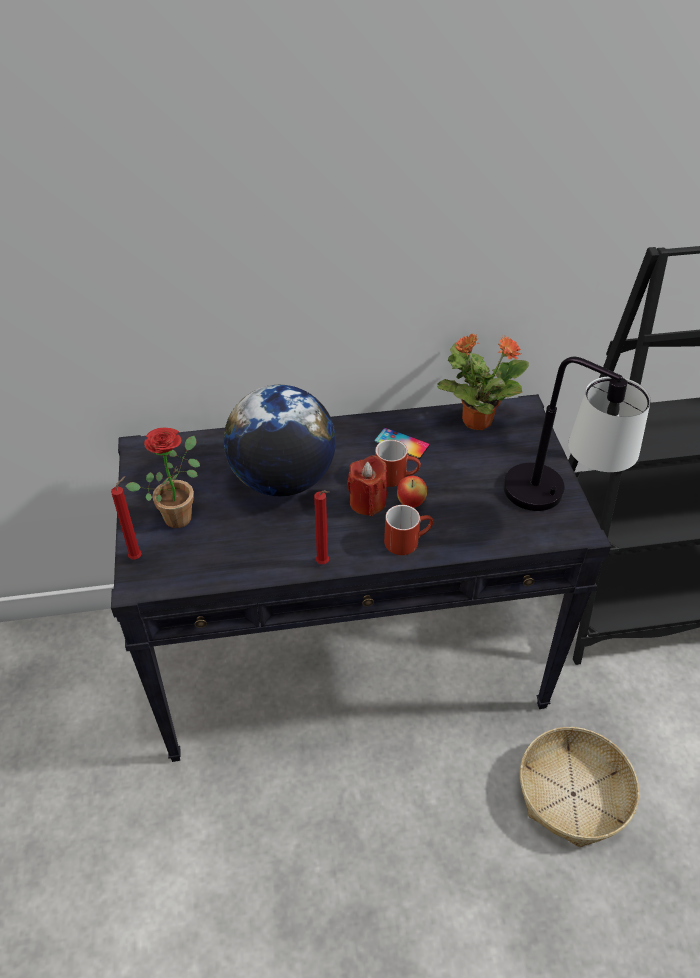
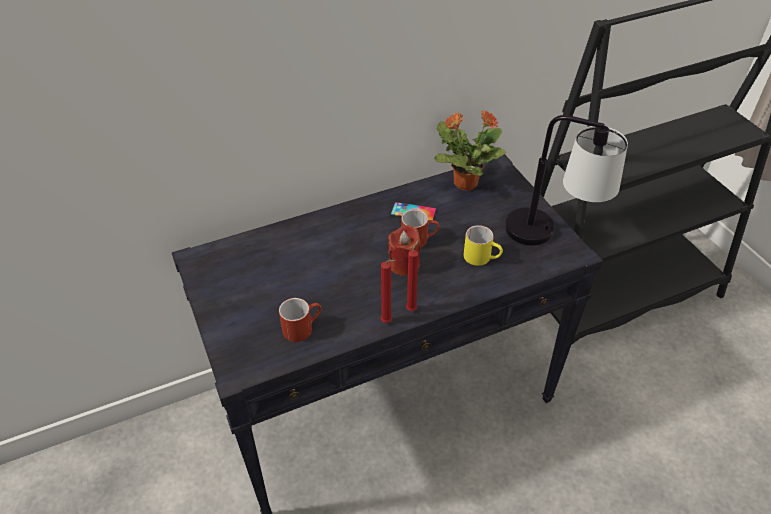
camera: 15 degrees left, 0 degrees up
red candle [111,476,142,560] -> red candle moved to [406,240,419,311]
potted plant [125,428,200,528] -> none
globe [224,385,336,497] -> none
red mug [384,505,434,555] -> red mug moved to [279,298,321,342]
apple [397,476,427,508] -> none
basket [520,727,639,848] -> none
none -> yellow mug [464,225,503,266]

